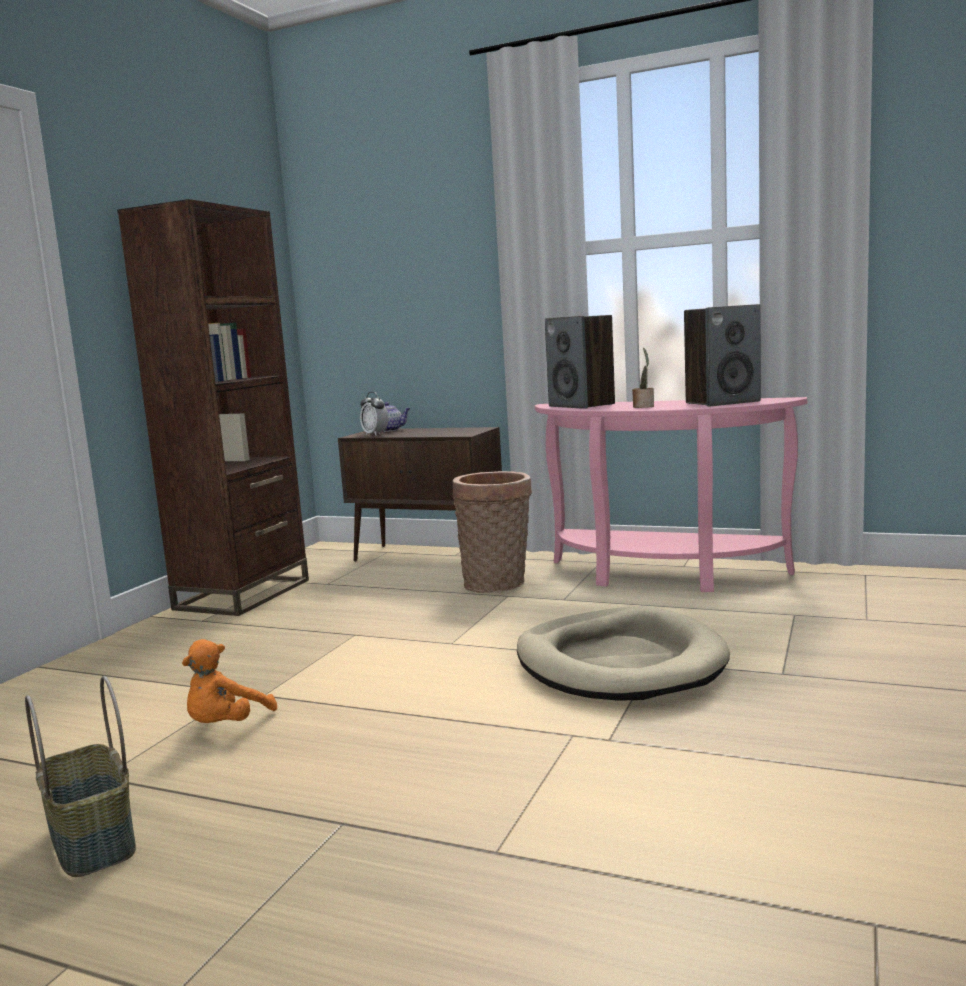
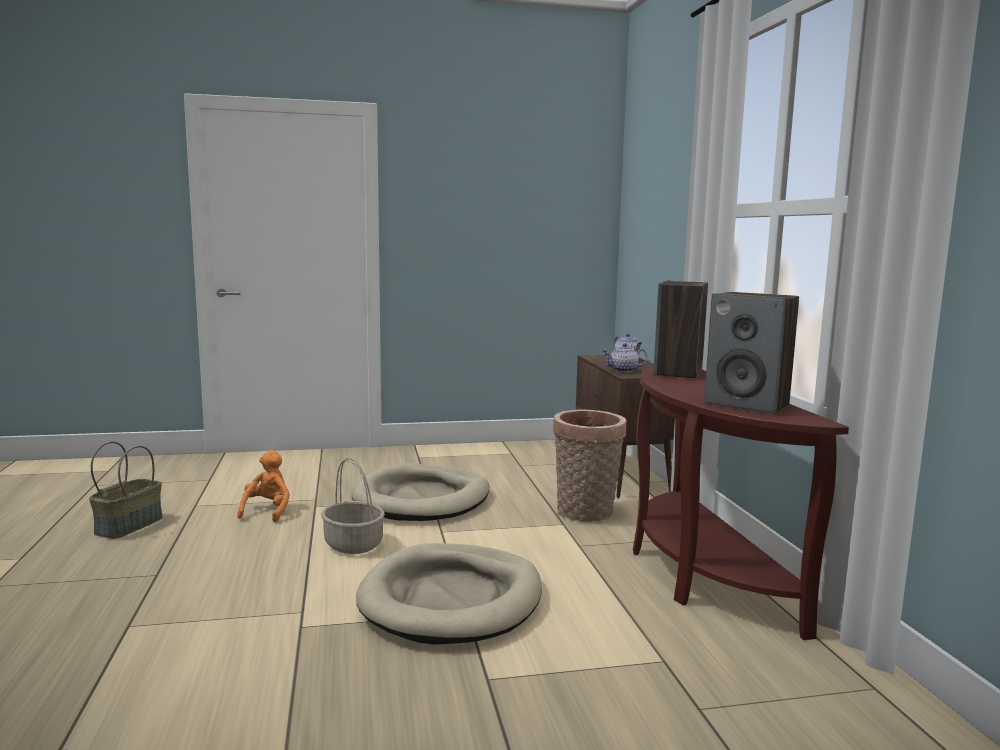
camera: 55 degrees right, 0 degrees up
brown bookcase [117,199,309,616] -> none
orange plush toy [182,639,277,723] -> orange plush toy turned 105 degrees clockwise [237,450,290,522]
alarm clock [360,392,388,436] -> none
pink console table [535,397,808,592] -> brown console table [633,366,849,640]
potted plant [632,348,654,408] -> none
none -> basket [321,458,385,554]
none -> beige dog bed [351,463,489,521]
none -> teapot [602,343,647,372]

